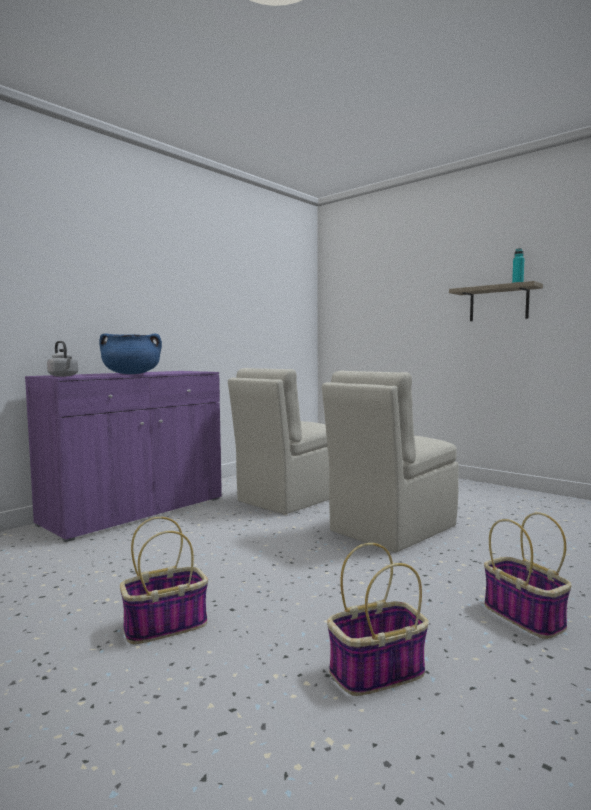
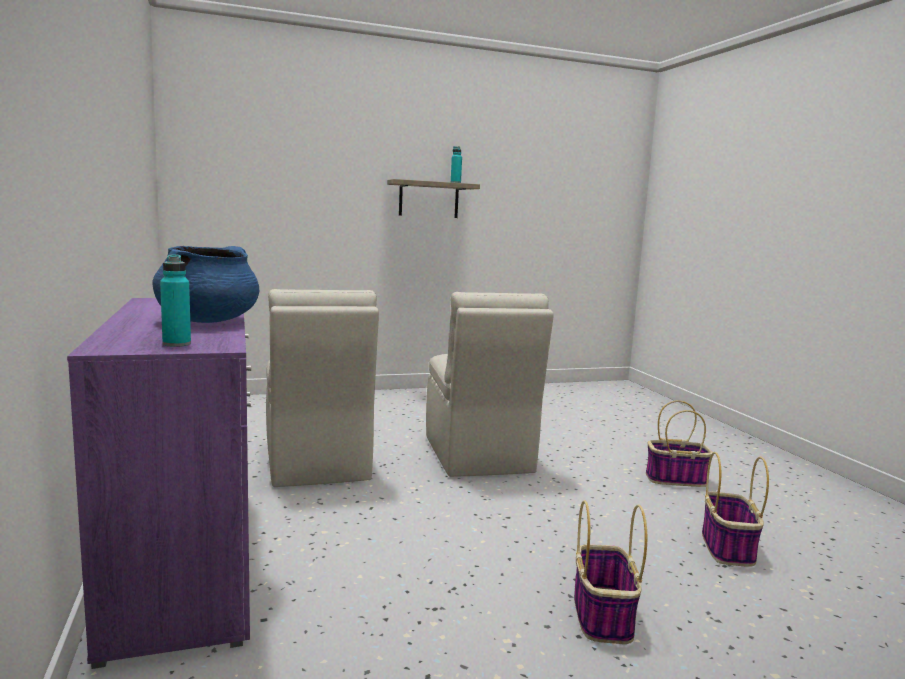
camera: 60 degrees left, 5 degrees up
grey kettle [47,341,78,377] -> turquoise bottle [160,254,191,347]

